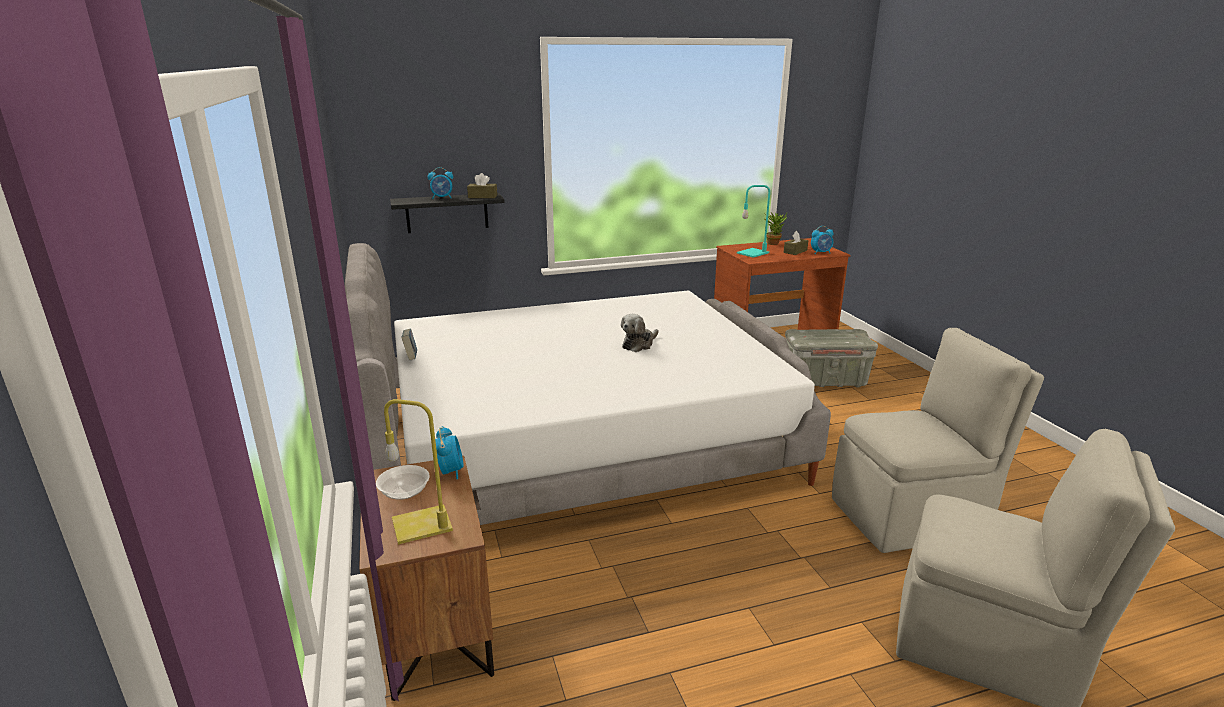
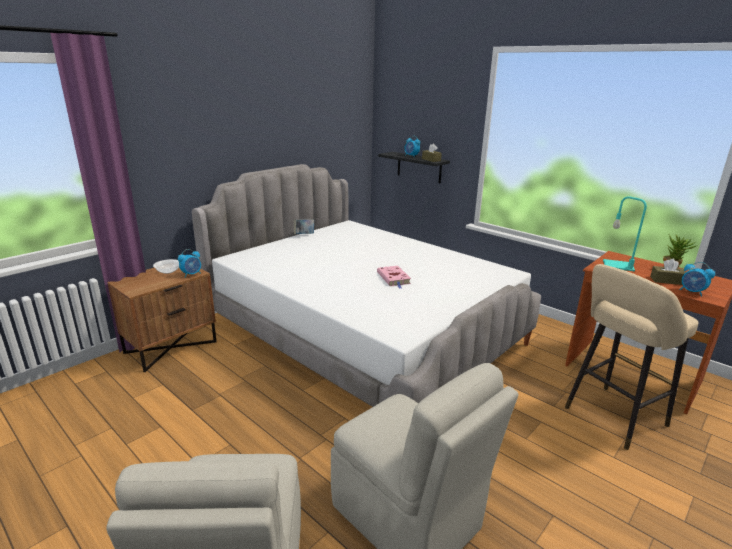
camera: 60 degrees right, 0 degrees up
yellow table lamp [384,399,453,544] -> none
plush toy [621,314,659,352] -> pink book [377,266,411,289]
grey storage box [785,329,878,387] -> beige stool [565,264,698,450]

